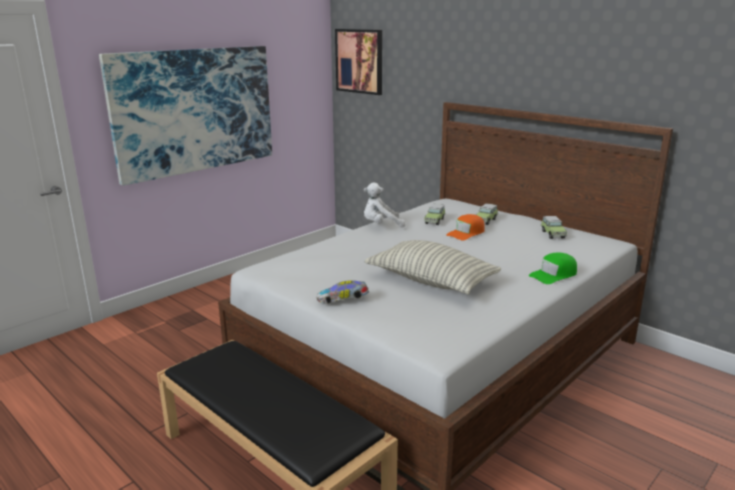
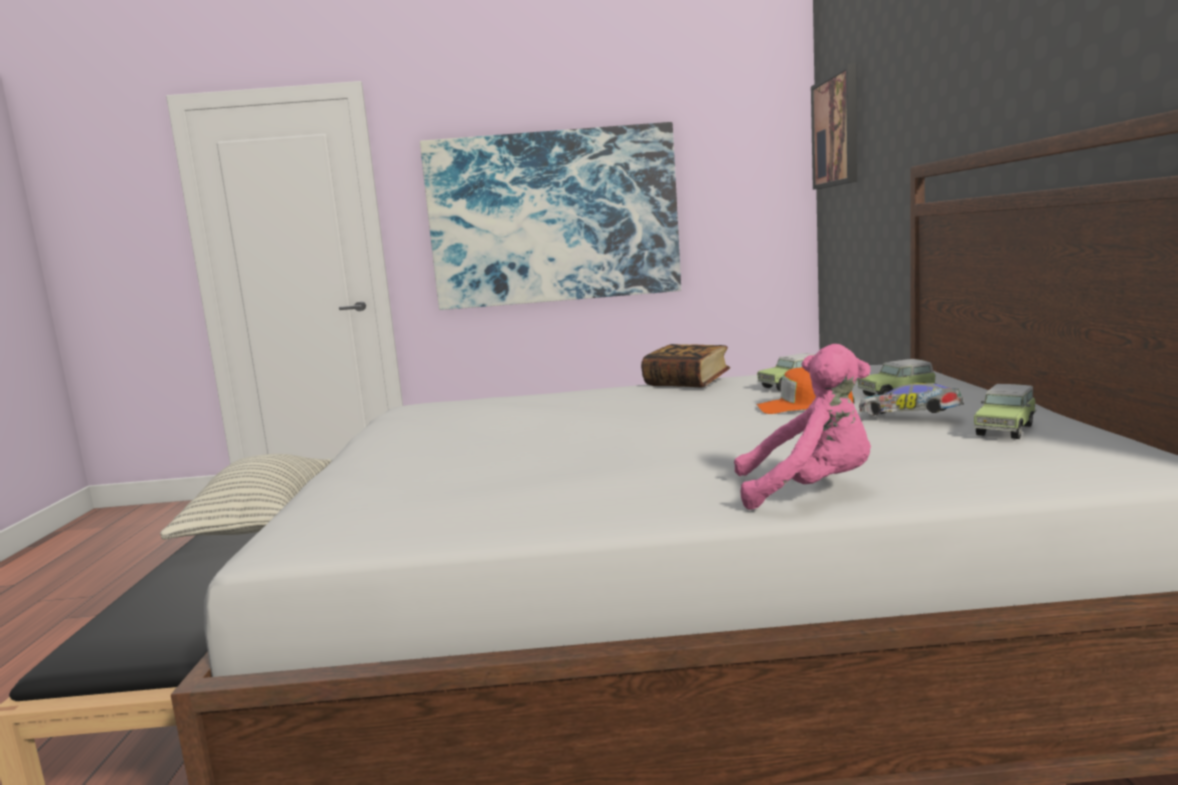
camera: 45 degrees right, 10 degrees down
toy car [317,280,369,304] -> toy car moved to [859,383,964,416]
white plush toy [364,183,405,228] -> book [641,344,730,387]
pillow [364,240,501,294] -> pillow moved to [160,454,331,540]
green cap [529,253,577,284] -> pink plush toy [734,344,871,510]

